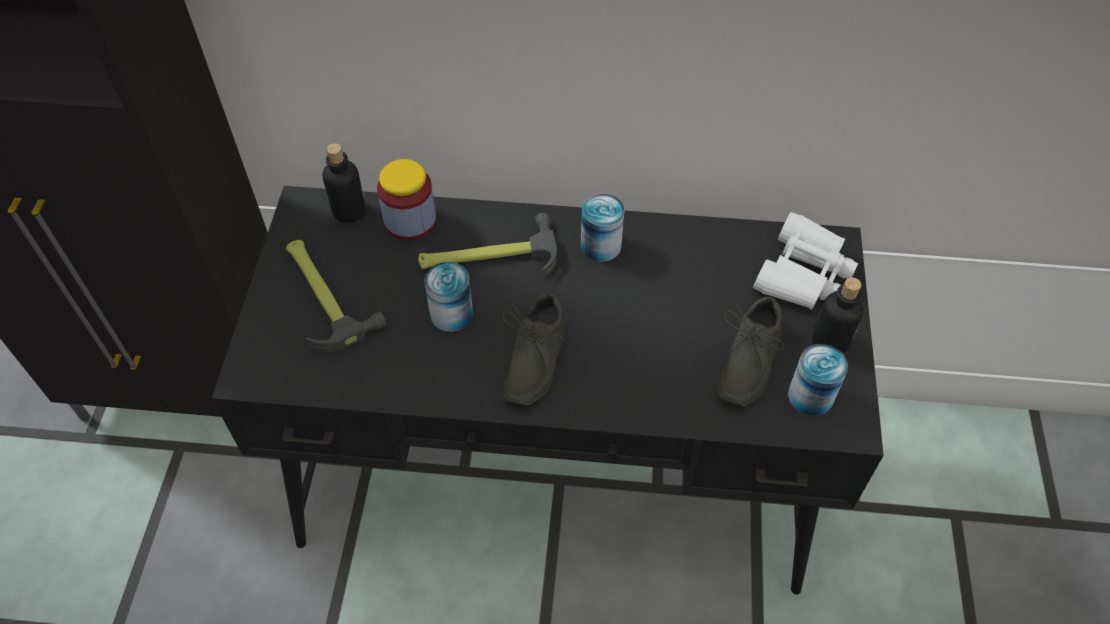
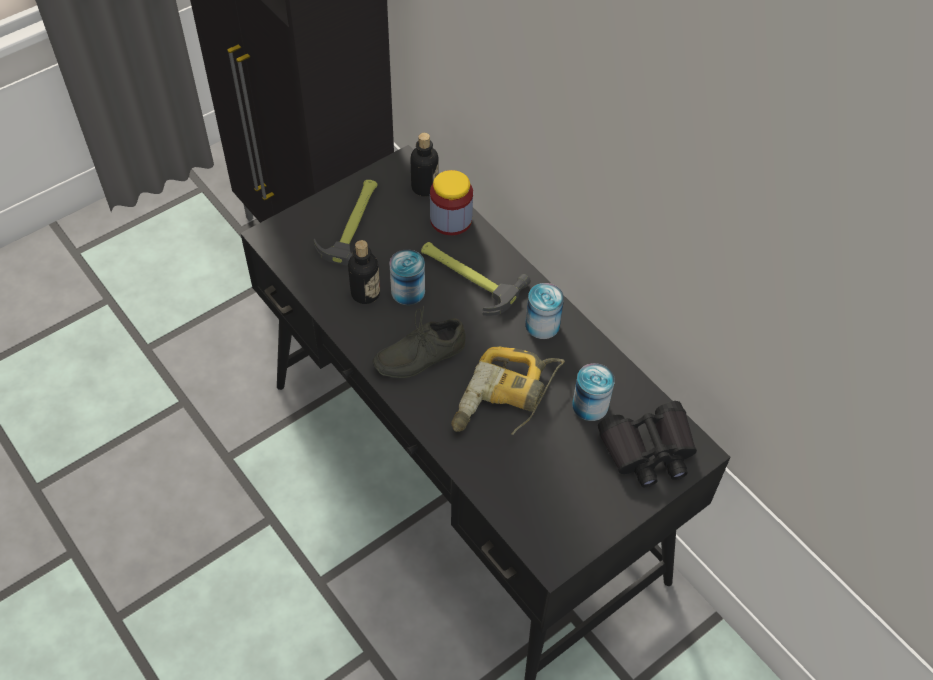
camera: 45 degrees right, 0 degrees up
grey shoe [719,297,784,406] -> none
white binoculars [753,212,858,310] -> black binoculars [598,401,697,487]
can [788,344,848,416] -> can moved to [572,363,615,421]
bottle [812,277,864,354] -> bottle moved to [348,240,380,304]
none -> power drill [451,346,565,435]

